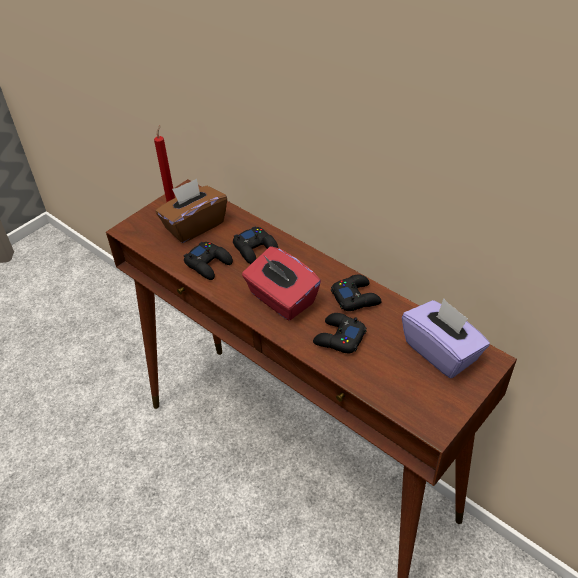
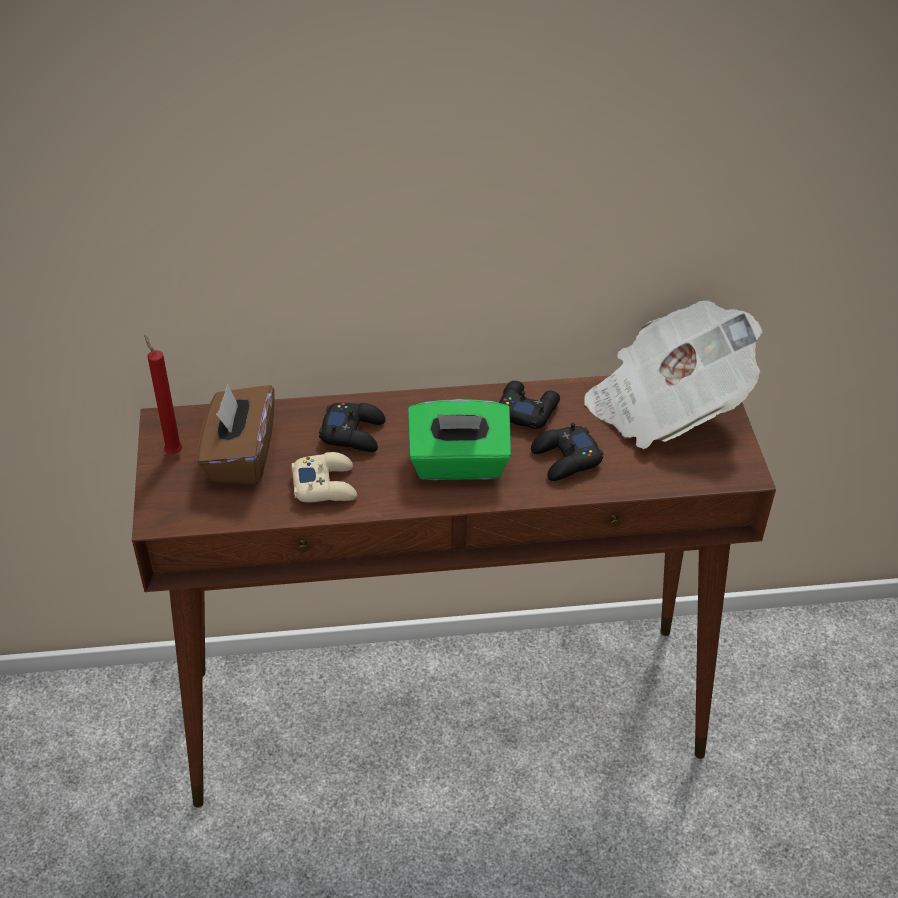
camera: 50 degrees left, 0 degrees up
black game controller [184,242,233,280] -> beige game controller [292,452,357,503]
red tissue box [242,246,321,320] -> green tissue box [408,399,511,480]
purple tissue box [402,298,490,378] -> newspaper [584,300,763,449]

